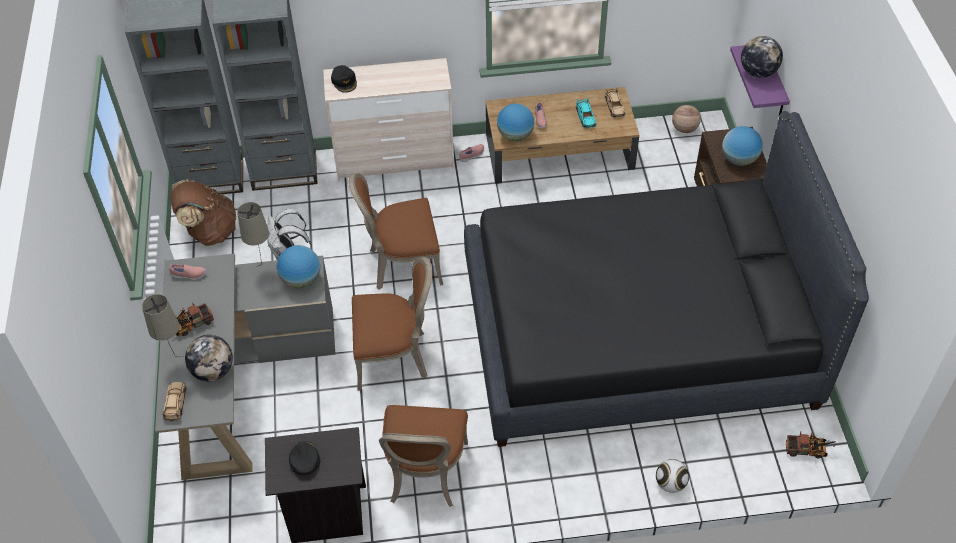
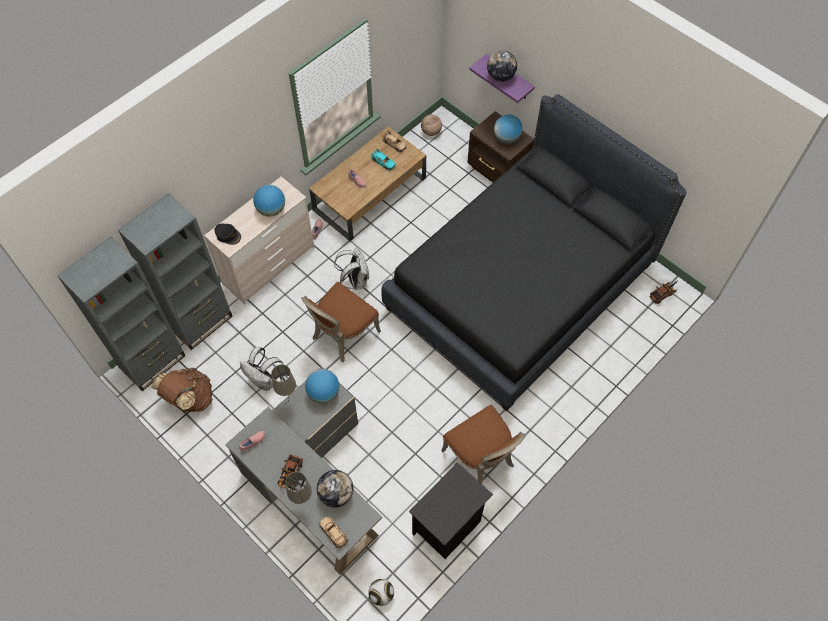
camera: 40 degrees left, 10 degrees up
black cap [289,441,320,475] -> none
brown chair [352,257,432,391] -> none
globe [497,104,534,141] -> globe moved to [253,185,285,217]
football [656,459,689,493] -> football moved to [368,579,394,606]
none -> white backpack [334,247,369,290]

